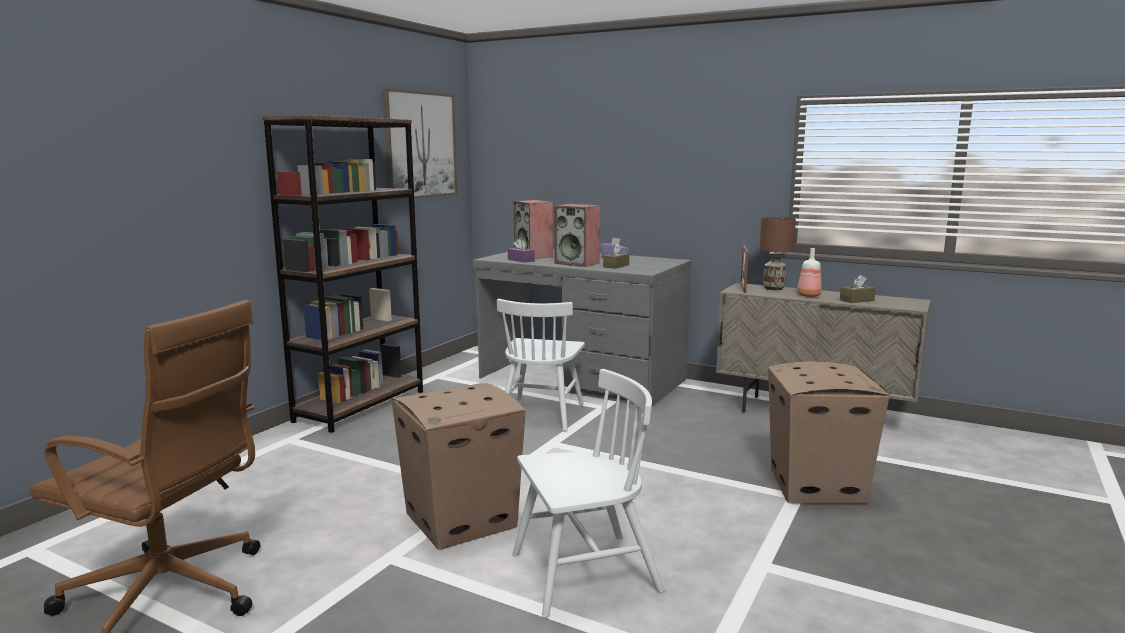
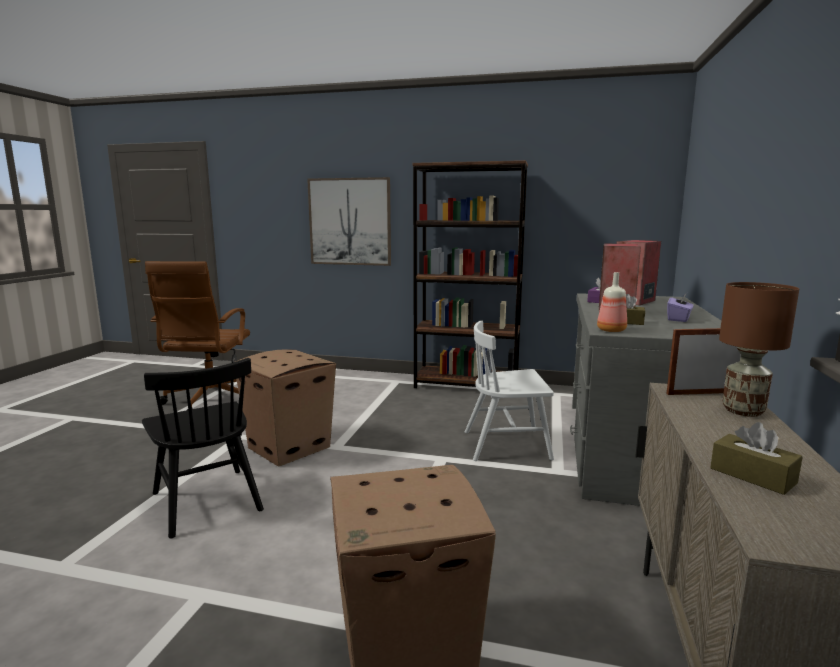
camera: 75 degrees right, 0 degrees up
picture [383,88,457,200] -> picture moved to [307,177,391,266]
white chair [512,369,664,618] -> black chair [142,358,264,539]
bottle [797,248,822,297] -> bottle moved to [597,272,627,332]

